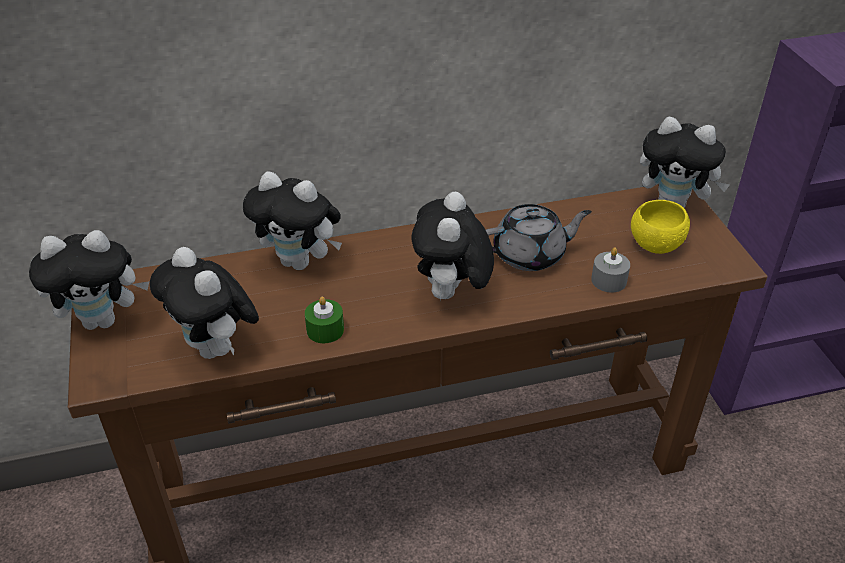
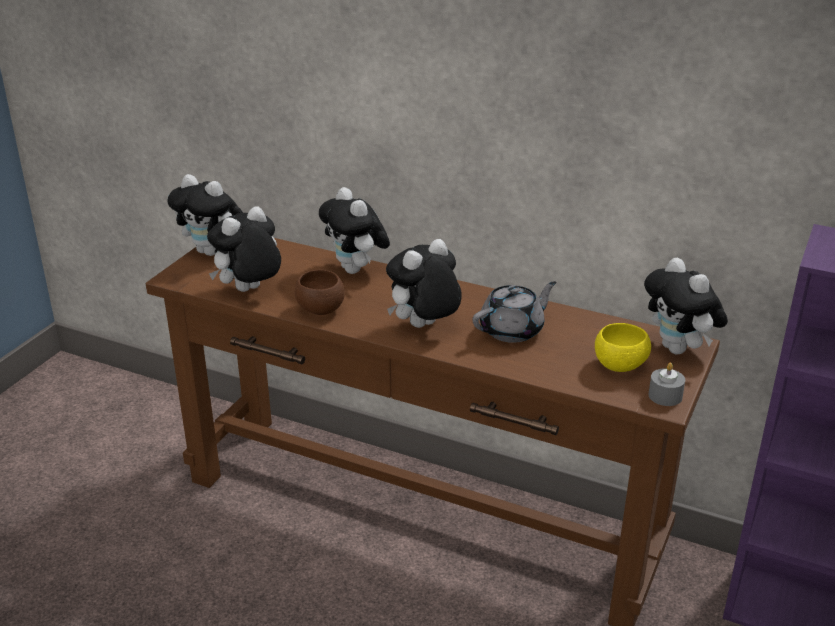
camera: 40 degrees right, 10 degrees down
plush toy [150,247,259,359] -> plush toy turned 45 degrees clockwise [207,206,281,292]
green candle [305,297,344,343] -> brown bowl [295,270,345,315]
grey teapot [486,204,592,271] -> grey teapot turned 60 degrees counterclockwise [473,281,557,343]
grey candle [591,248,630,293] -> grey candle moved to [648,363,685,406]

